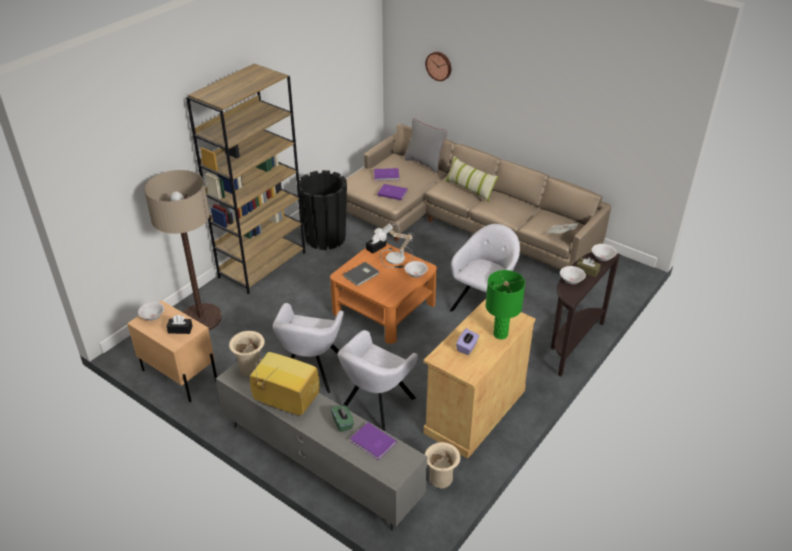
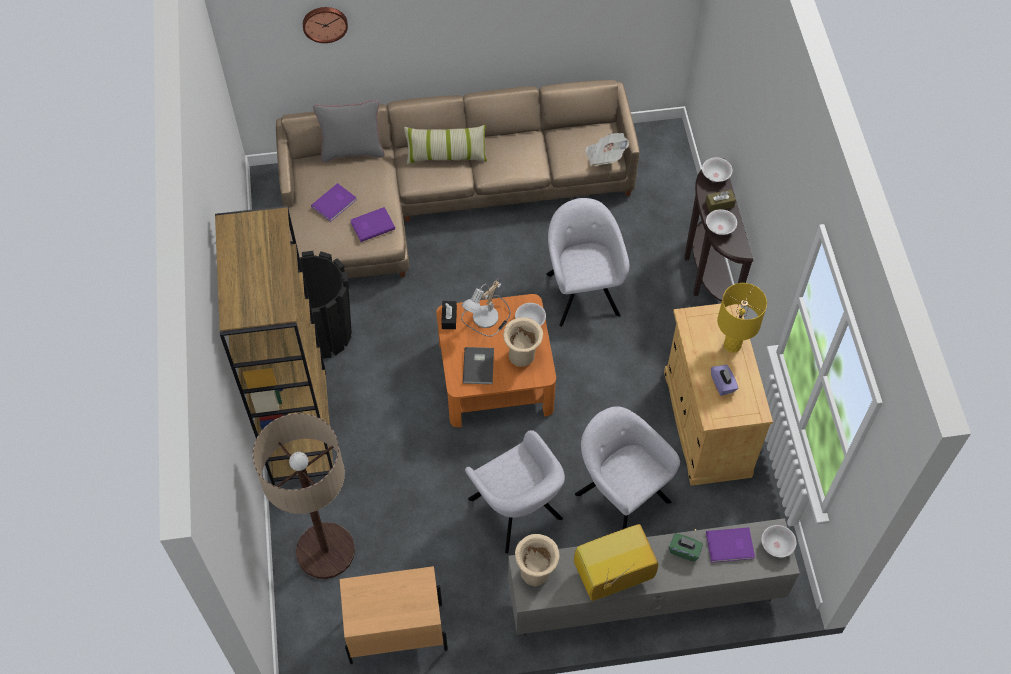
camera: 45 degrees left, 20 degrees up
white bowl [138,302,164,321] -> white bowl moved to [762,525,796,557]
black tissue box [166,315,192,334] -> none
grey armchair [338,330,418,431] -> grey armchair turned 150 degrees clockwise [575,406,680,530]
beige vase [425,442,460,489] -> beige vase moved to [503,317,543,367]
green table lamp [486,270,525,340] -> yellow table lamp [717,283,767,353]

